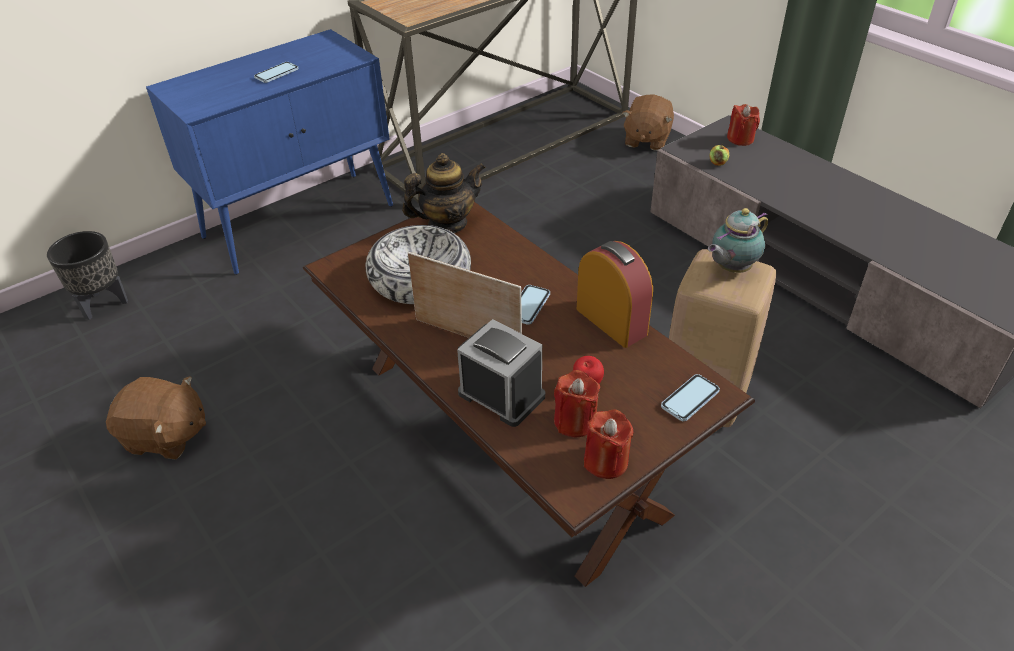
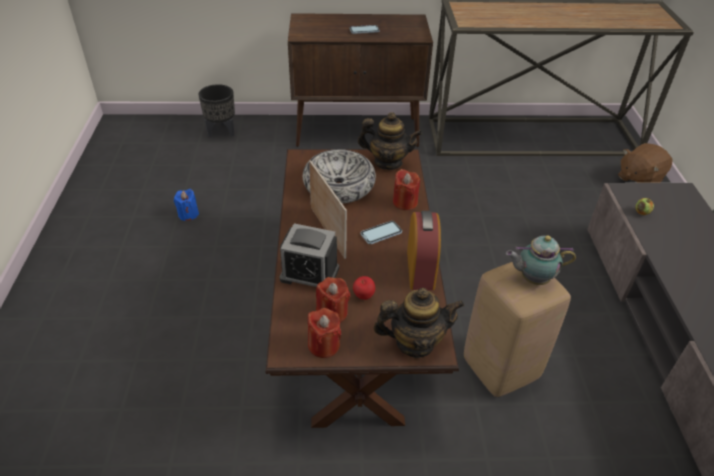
camera: 35 degrees right, 0 degrees up
brown plush toy [106,376,206,459] -> blue candle [174,189,199,221]
blue cabinet [146,29,393,275] -> brown cabinet [288,13,433,147]
alarm clock [457,319,545,427] -> alarm clock turned 120 degrees clockwise [280,223,339,287]
phone [661,374,720,421] -> teapot [373,288,464,358]
red candle [727,104,760,146] -> red candle moved to [393,169,420,210]

